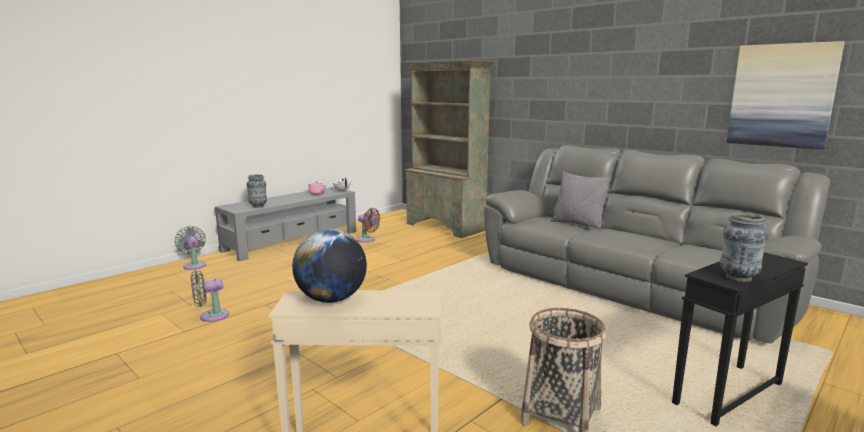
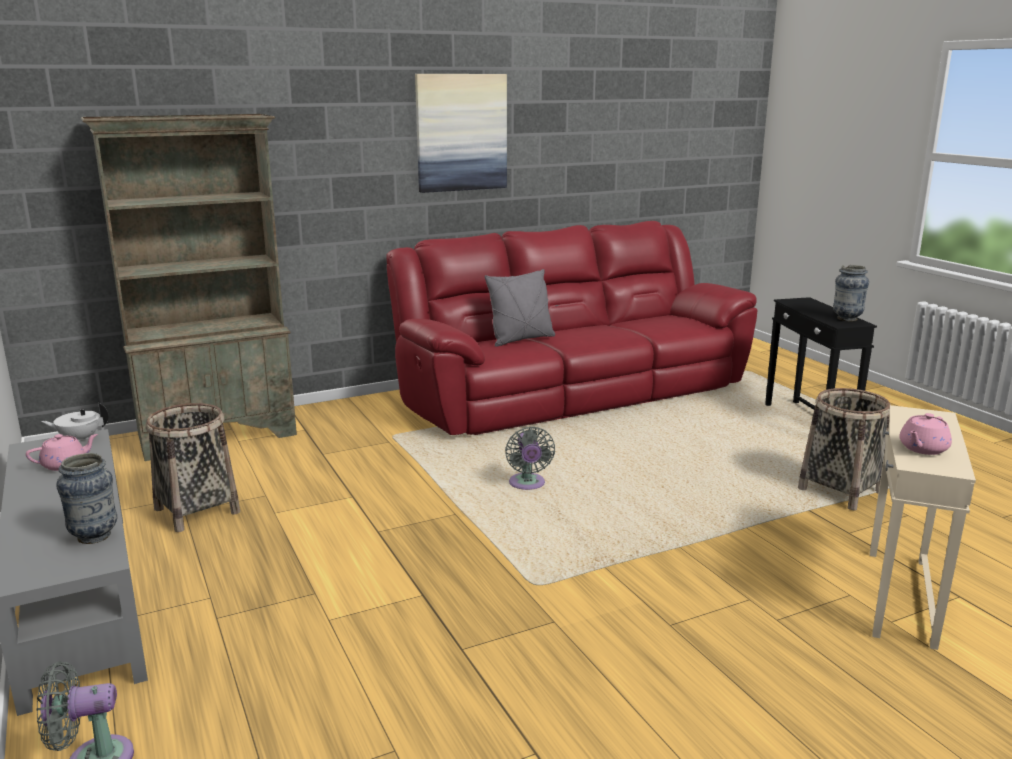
camera: 70 degrees left, 5 degrees up
grey fan [191,270,229,322] -> grey fan moved to [505,426,555,490]
globe [292,229,367,303] -> pink teapot [900,413,952,455]
brown fan [357,208,381,243] -> basket [146,403,240,532]
grey sofa [484,145,830,343] -> red sofa [386,221,757,435]
picture [727,41,845,150] -> picture moved to [415,74,507,193]

